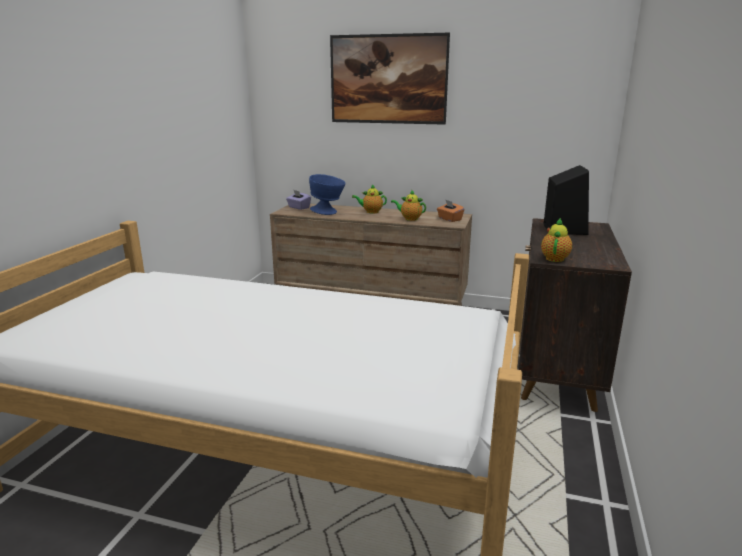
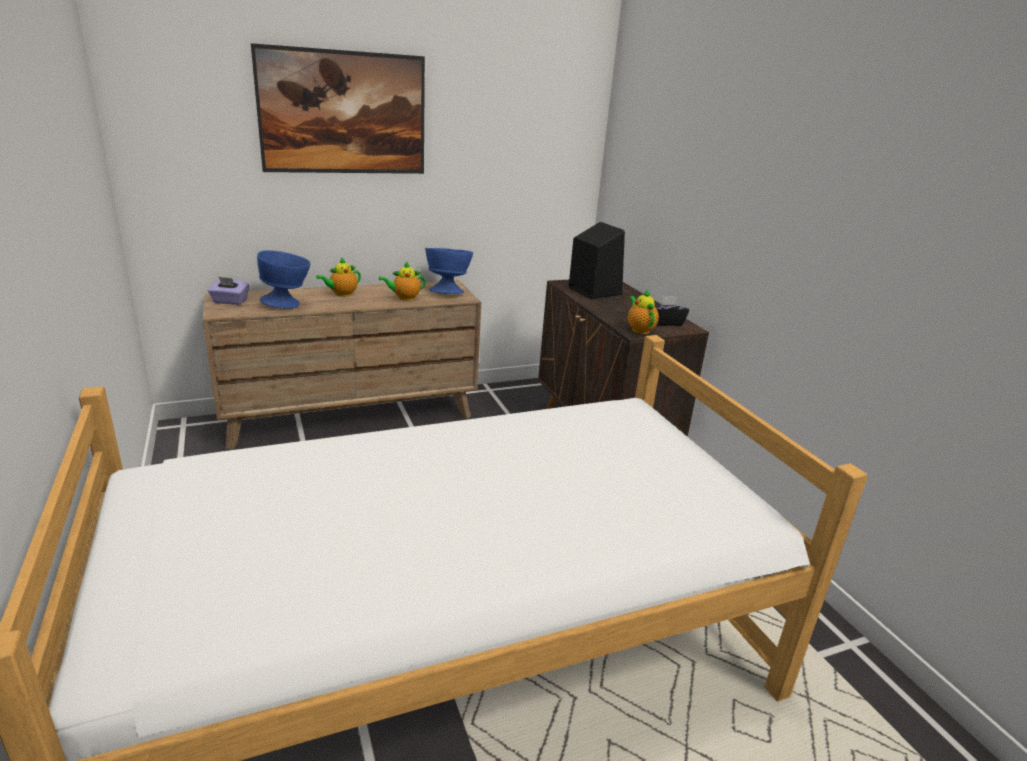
camera: 40 degrees left, 5 degrees up
orange tissue box [437,200,464,222] -> blue bowl [425,248,473,294]
none -> black tissue box [654,295,689,326]

